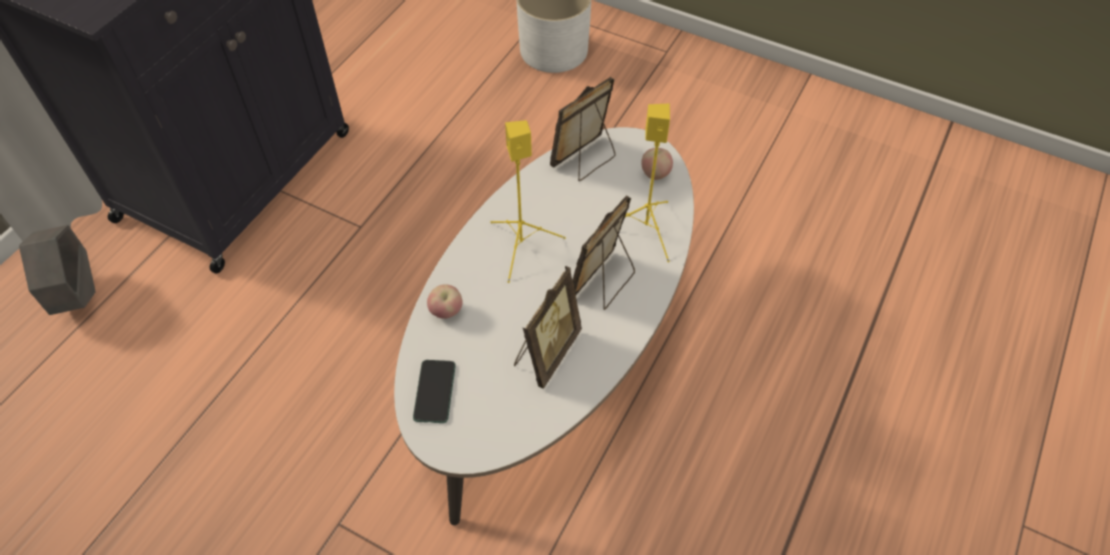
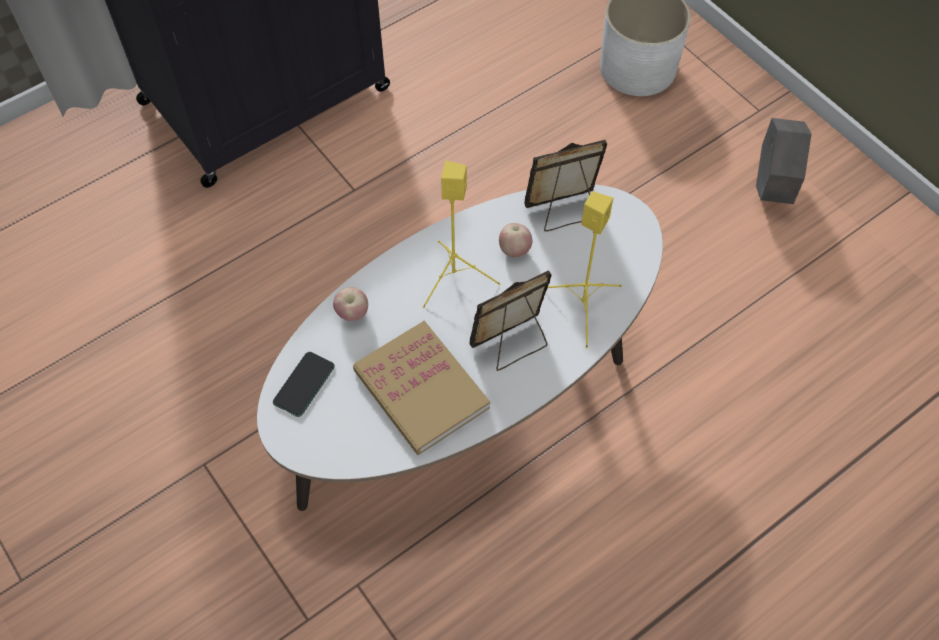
camera: 25 degrees right, 5 degrees up
grey planter [19,225,95,315] -> grey planter moved to [756,118,811,204]
picture frame [514,266,582,389] -> book [353,321,490,455]
apple [641,148,673,180] -> apple moved to [499,223,532,257]

